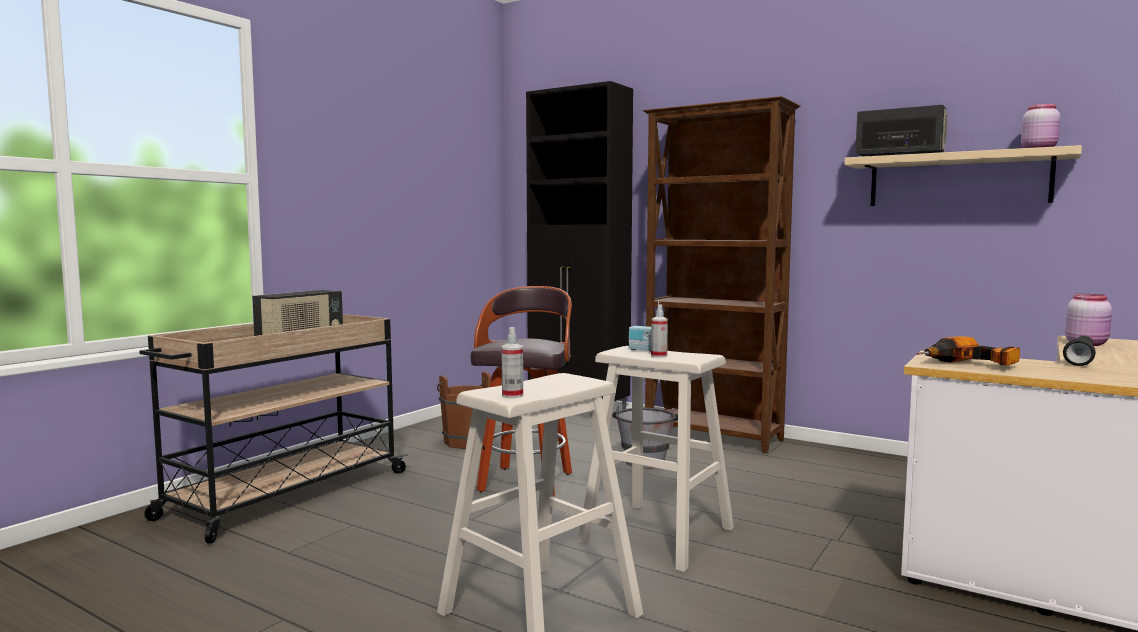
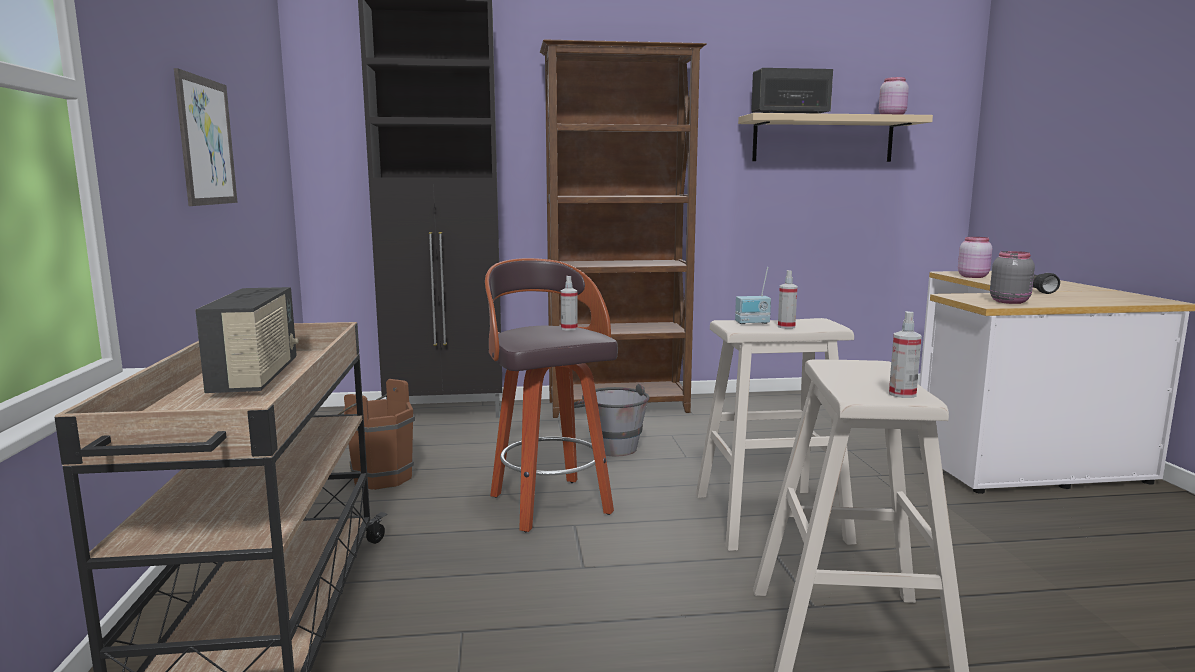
camera: 40 degrees left, 5 degrees up
power drill [916,336,1020,366] -> grey jar [990,251,1035,304]
none -> picture [174,68,238,206]
none -> spray bottle [561,276,578,330]

